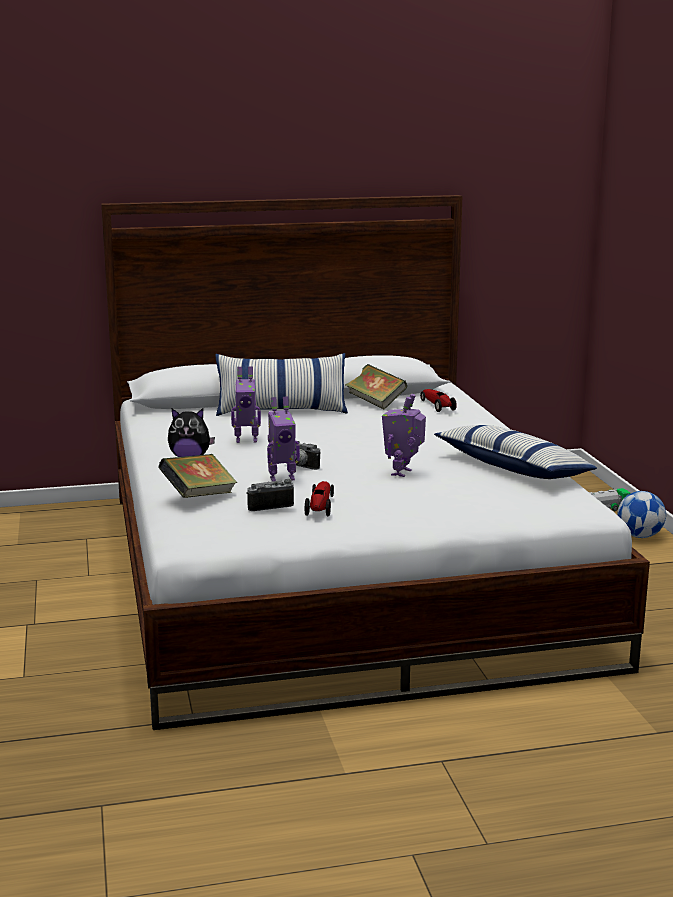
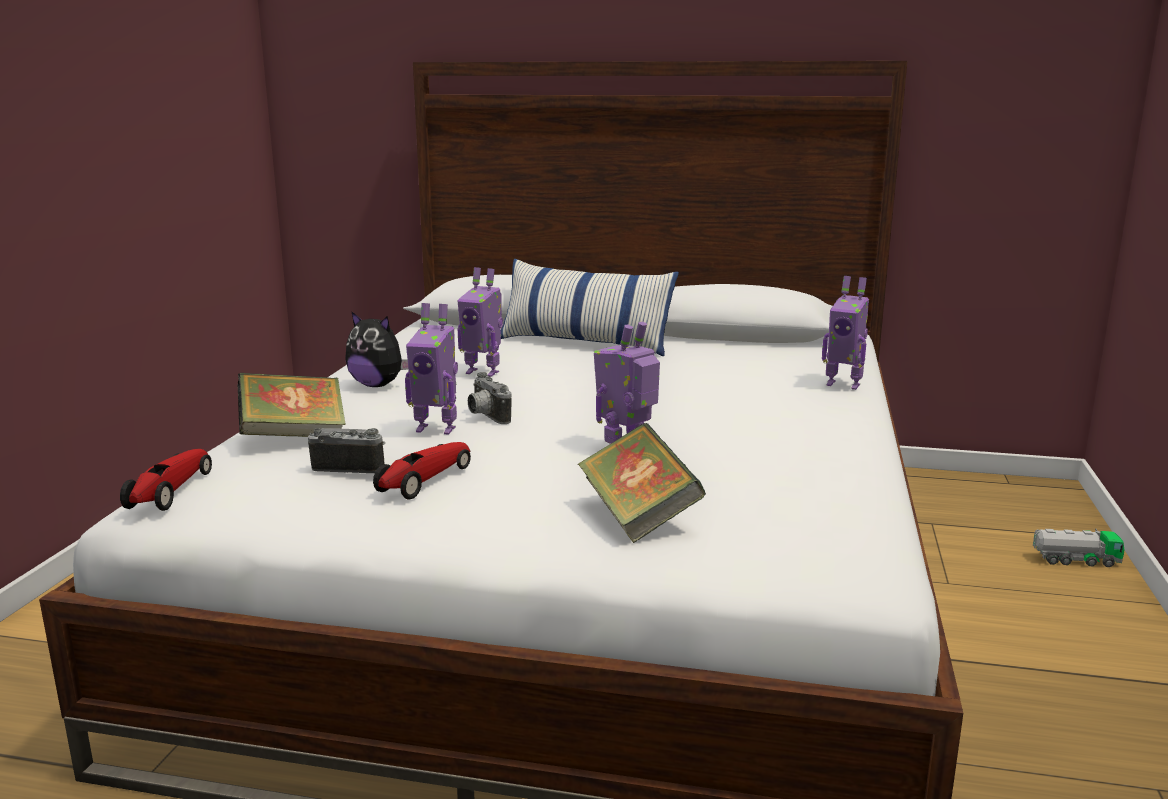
camera: 25 degrees right, 0 degrees up
book [345,364,407,410] -> book moved to [578,423,706,543]
toy car [420,389,457,412] -> toy car moved to [120,449,212,511]
pillow [434,425,597,479] -> none
football [617,491,666,538] -> none
none -> toy robot [822,276,869,390]

